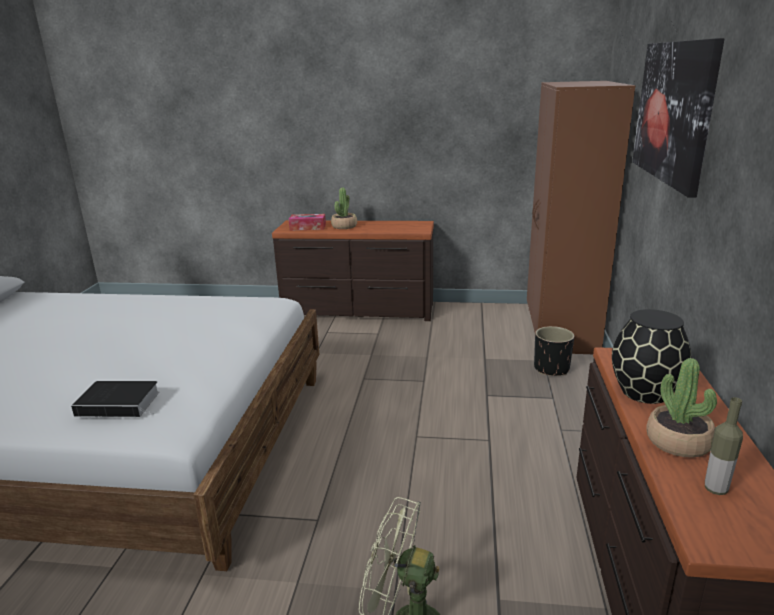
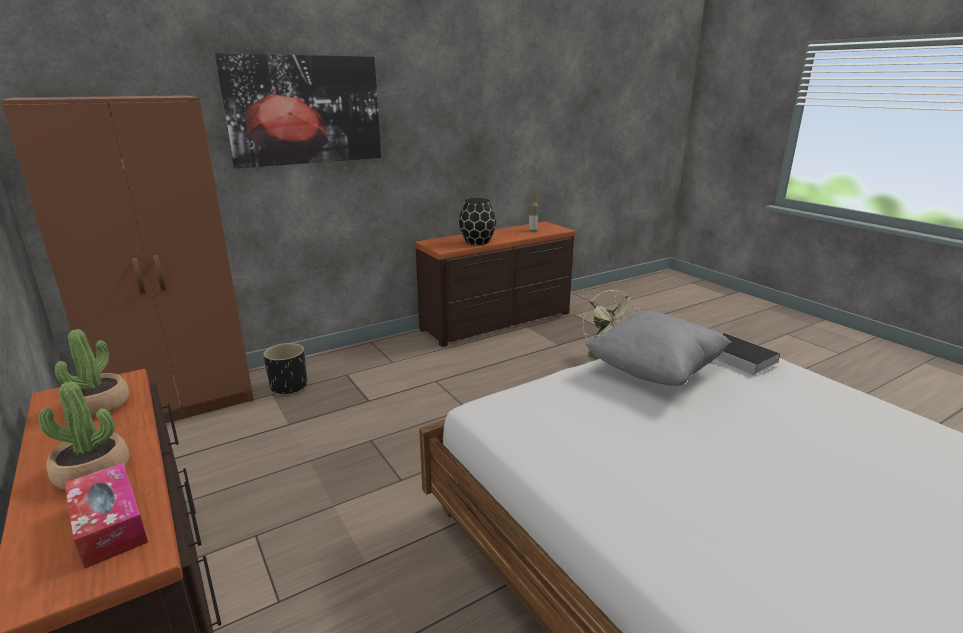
camera: 130 degrees left, 0 degrees up
potted plant [646,358,717,458] -> potted plant moved to [55,329,129,418]
none -> grey pillow [585,311,731,386]

